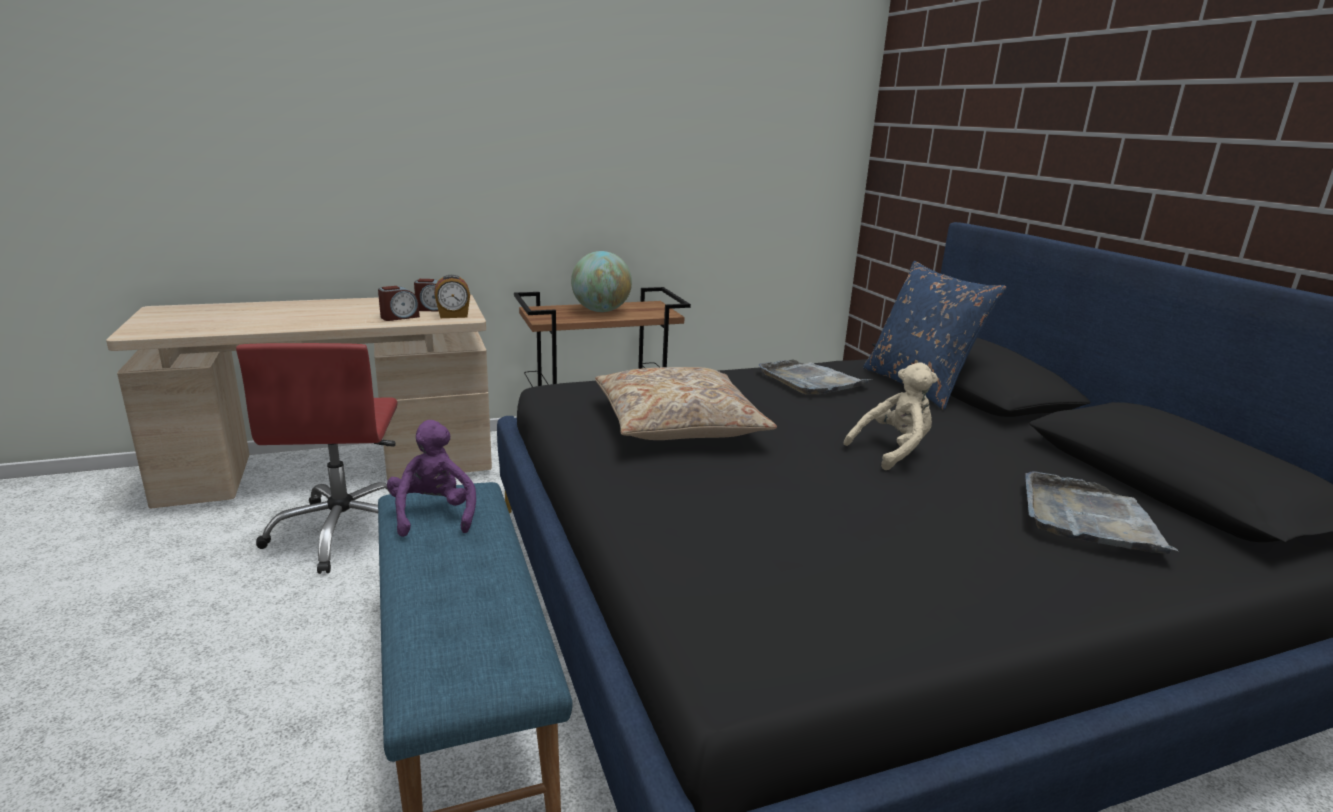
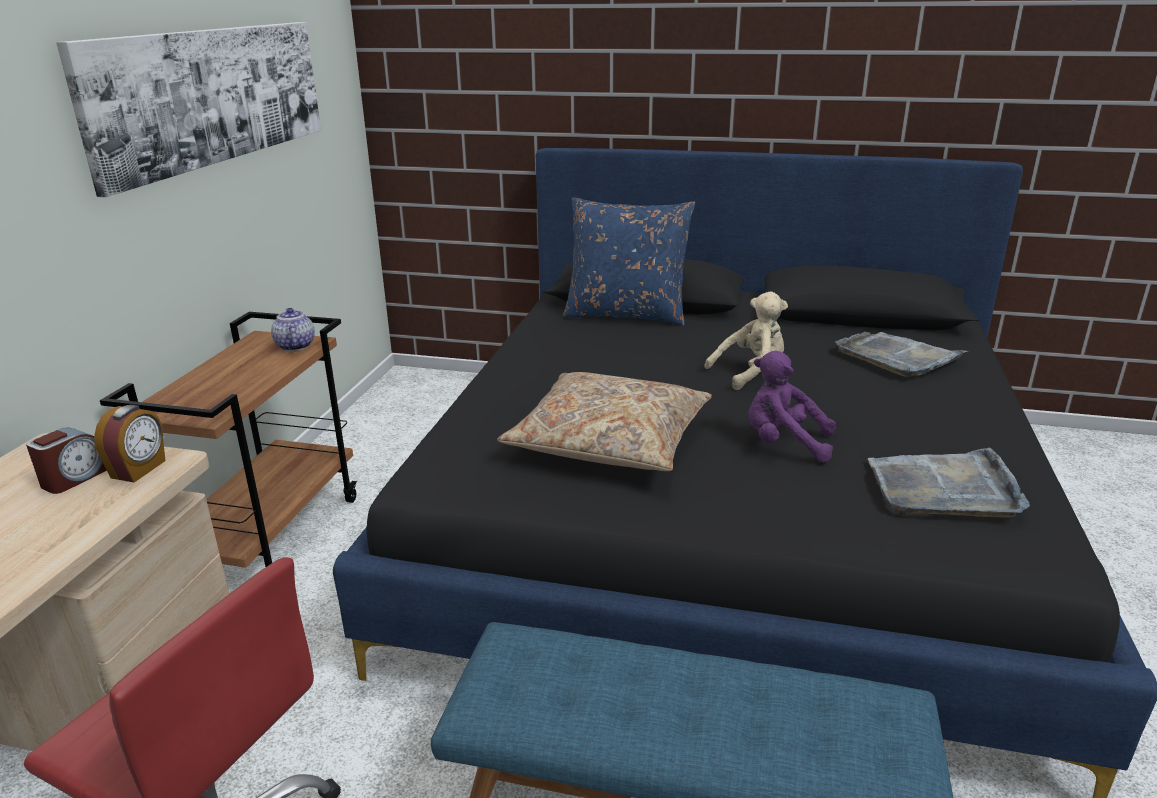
camera: 55 degrees left, 5 degrees up
alarm clock [378,286,420,321] -> none
purple plush toy [387,420,476,537] -> purple plush toy moved to [748,351,836,462]
globe [571,251,632,312] -> none
grey tray [759,359,872,395] -> grey tray moved to [868,448,1030,517]
beige plush toy [844,362,938,470] -> beige plush toy turned 60 degrees clockwise [705,291,788,390]
none -> picture [56,22,321,197]
none -> teapot [271,308,315,351]

